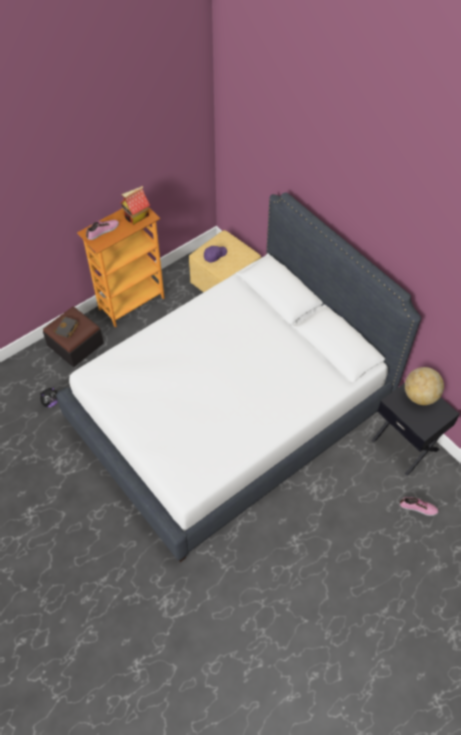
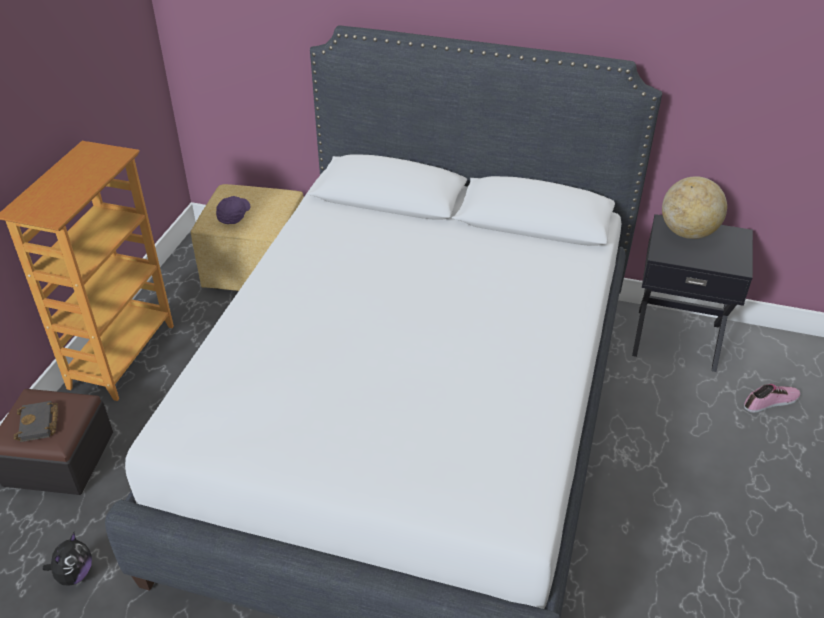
camera: 35 degrees left, 15 degrees down
shoe [86,220,119,240] -> none
toy house [120,186,150,225] -> none

